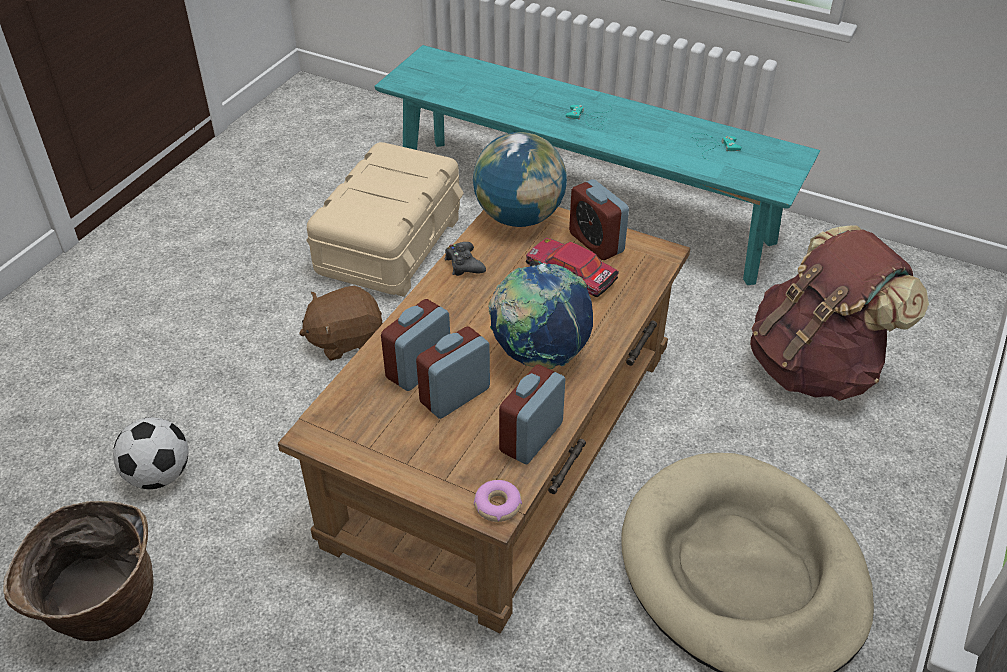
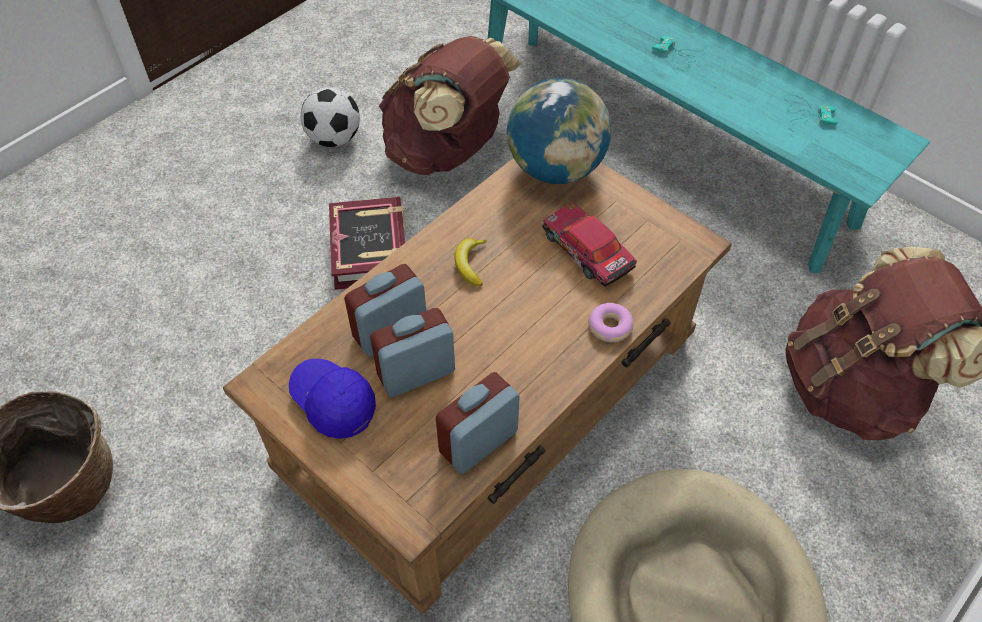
camera: 15 degrees right, 10 degrees up
football [113,417,189,489] -> football moved to [300,87,360,147]
brown plush toy [299,286,382,361] -> book [329,197,406,290]
beige storage box [306,142,464,297] -> brown backpack [379,36,522,175]
black game controller [445,242,486,276] -> none
donut [474,480,522,522] -> donut moved to [588,303,634,342]
globe [488,263,593,369] -> none
alarm clock [569,179,629,260] -> none
none -> blue cap [289,359,376,439]
none -> banana [454,238,486,287]

